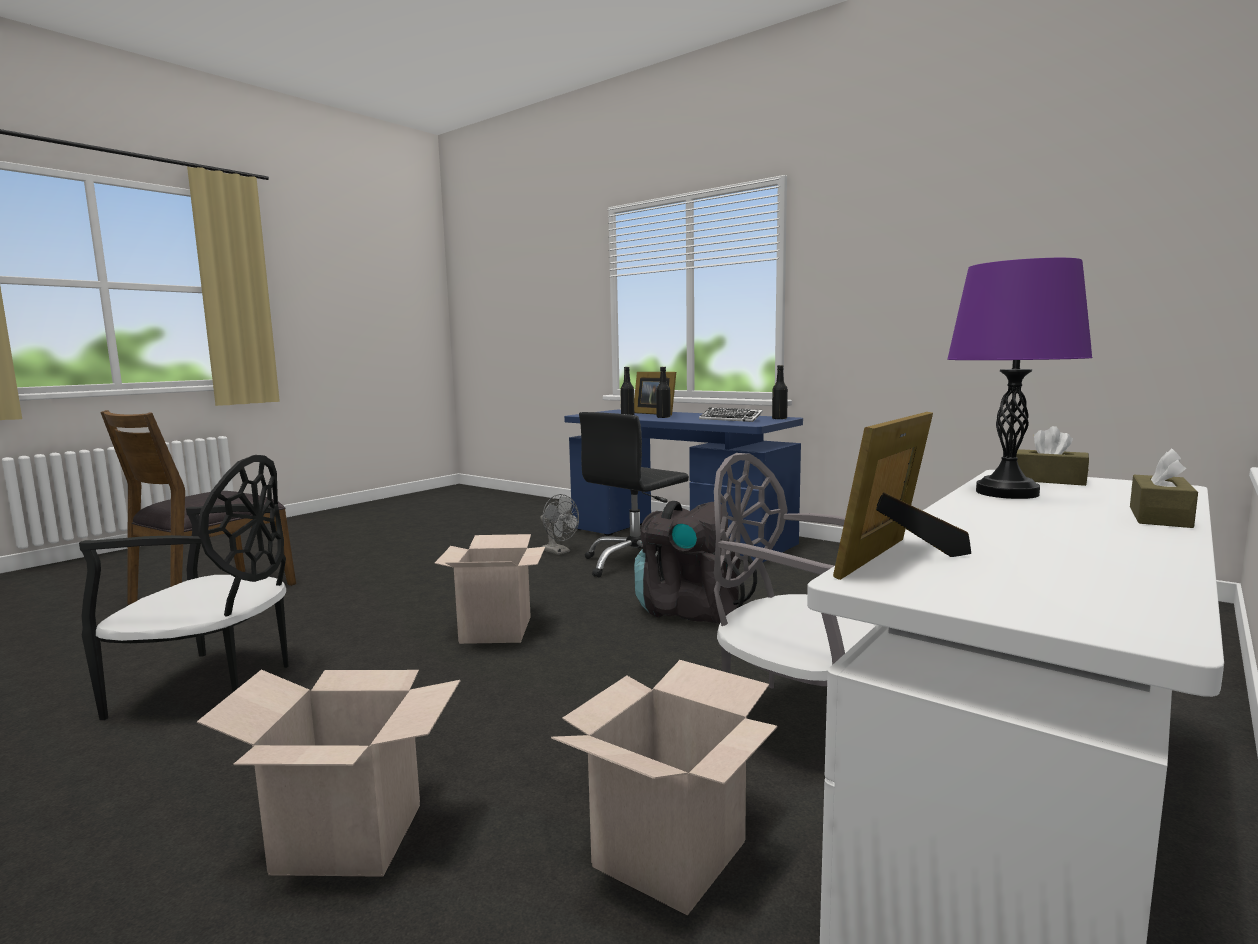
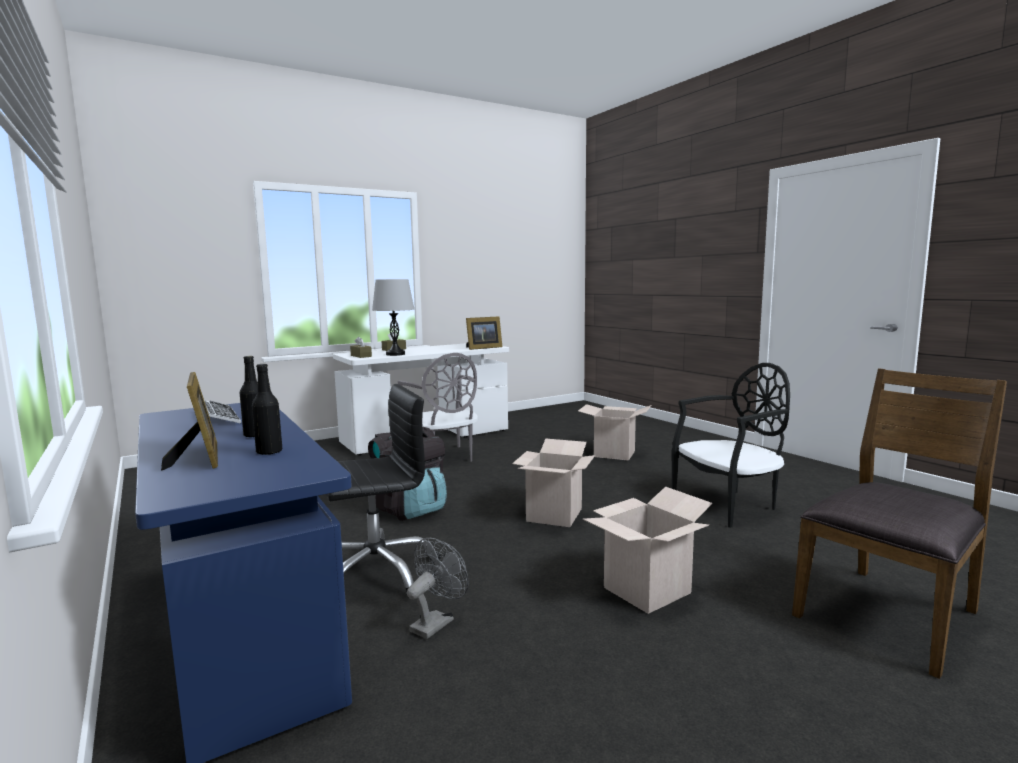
camera: 160 degrees left, 0 degrees up
black chair [79,455,289,720] -> black chair turned 135 degrees clockwise [672,363,790,528]
grey fan [540,494,579,555] -> grey fan turned 60 degrees clockwise [407,538,469,639]
cardboard box [551,660,777,916] -> cardboard box moved to [583,486,713,614]
black bottle [772,365,788,420] -> none
purple table lamp [947,258,1093,499] -> grey table lamp [372,279,414,356]

